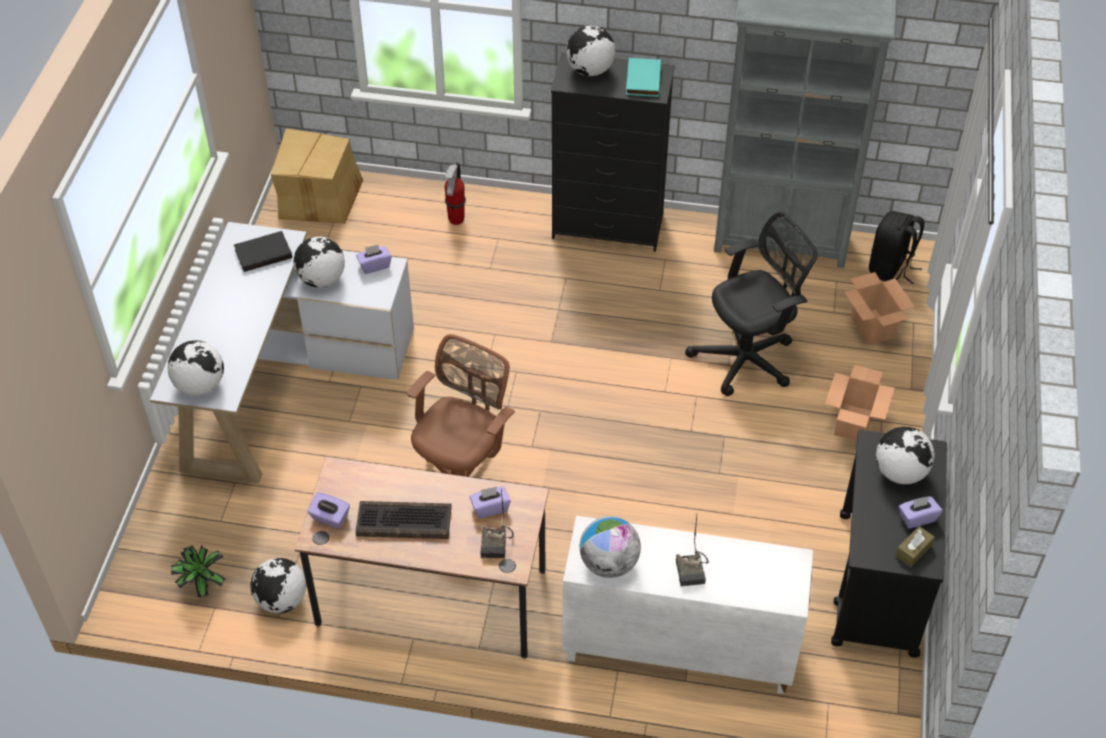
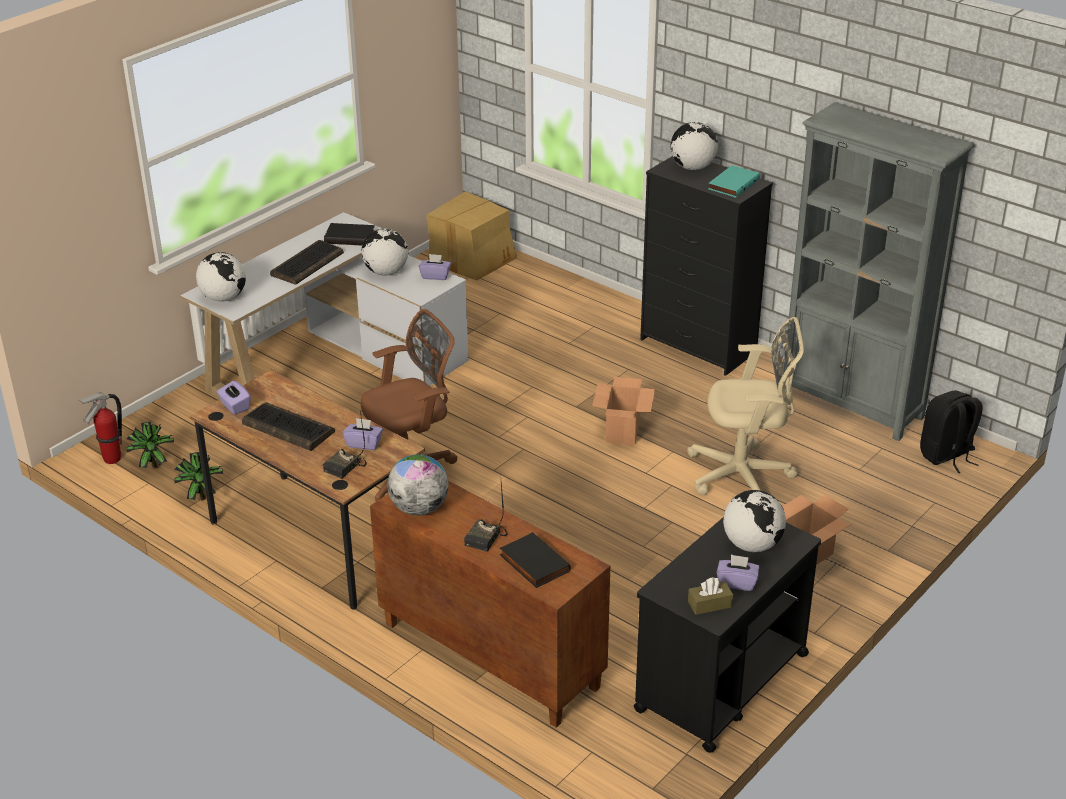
camera: 30 degrees right, 15 degrees down
globe [250,558,306,613] -> potted plant [174,452,223,500]
fire extinguisher [445,163,466,225] -> fire extinguisher moved to [78,393,122,464]
white cabinet [562,515,813,694] -> brown cabinet [370,481,610,728]
black office chair [685,212,818,396] -> beige office chair [687,317,804,495]
cardboard box [844,272,915,345] -> cardboard box moved to [592,377,655,445]
none -> keyboard [270,240,344,285]
none -> black book [500,532,571,588]

